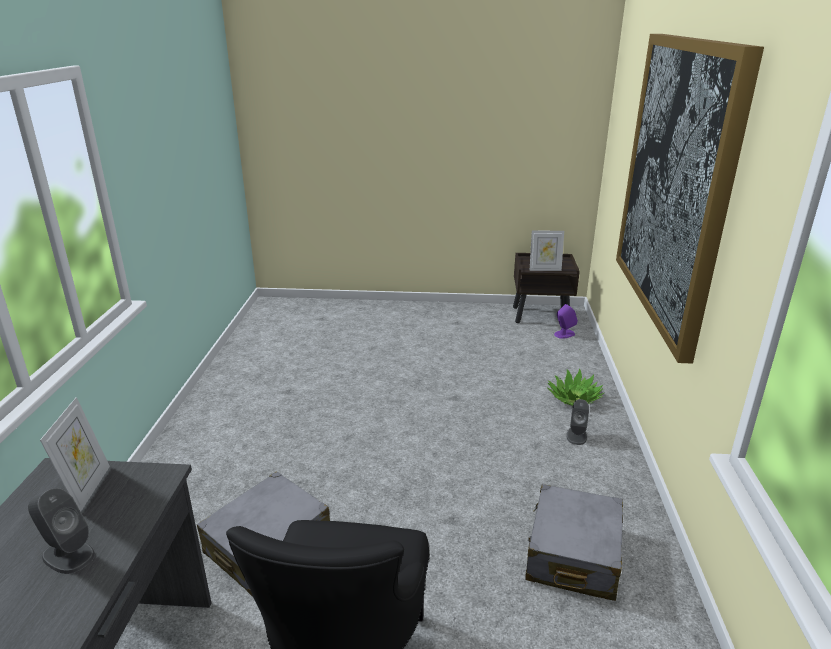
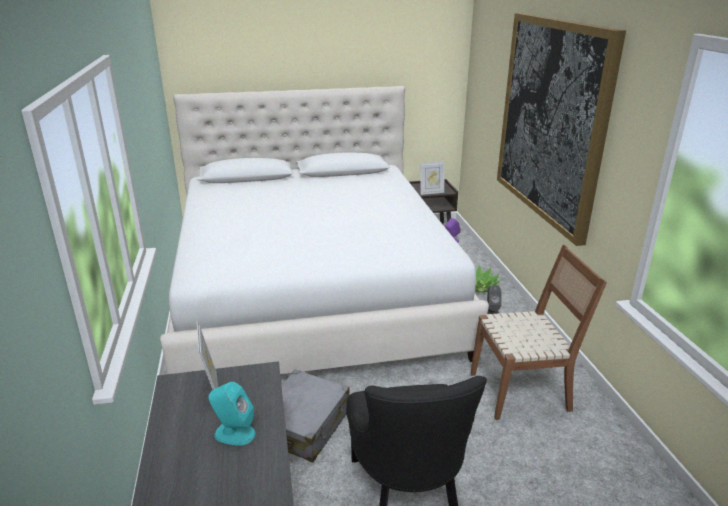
camera: 15 degrees left, 0 degrees up
grey speaker [28,488,95,574] -> turquoise speaker [208,382,256,445]
grey suitcase [525,484,623,601] -> chair [471,245,607,420]
none -> white bed [160,86,489,374]

